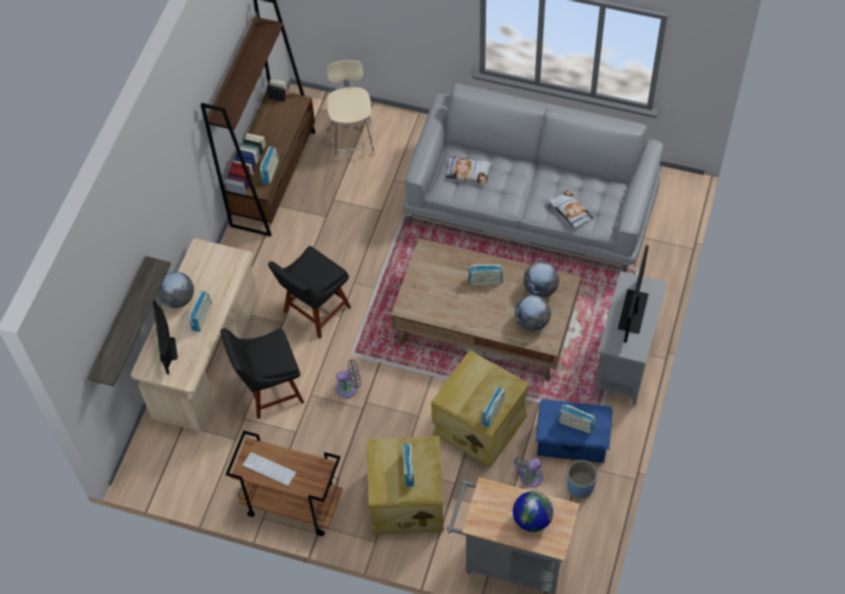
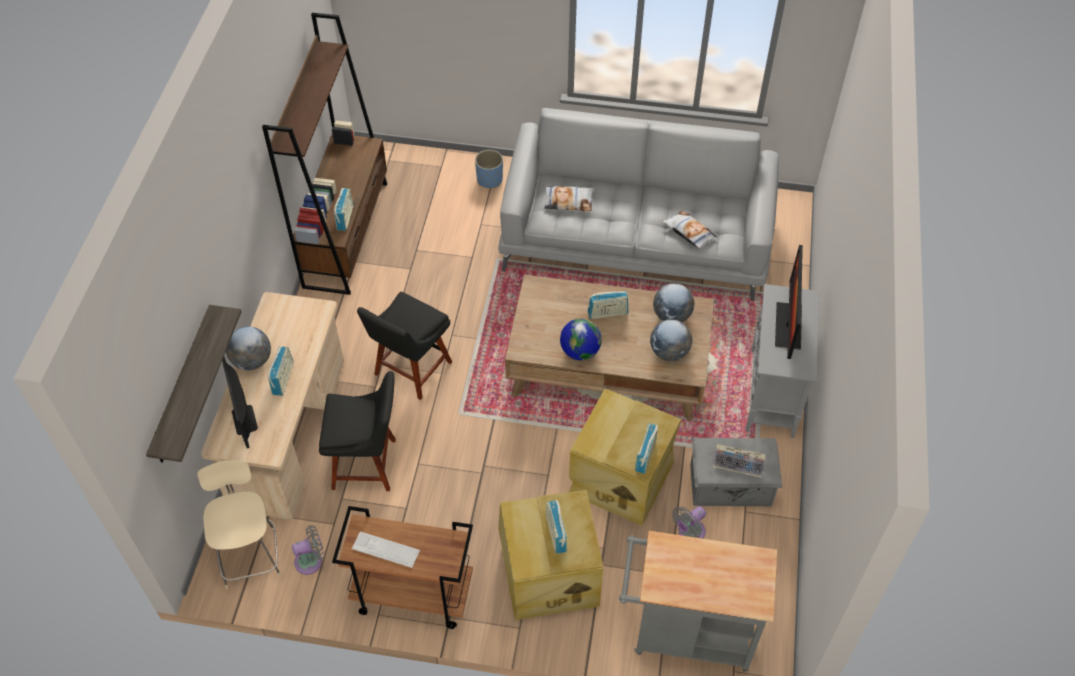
camera: 10 degrees left, 5 degrees down
black chair [221,328,304,419] -> black chair turned 150 degrees counterclockwise [319,371,396,491]
beige chair [327,60,375,159] -> beige chair moved to [197,460,281,589]
grey fan [336,359,361,398] -> grey fan moved to [292,525,325,575]
globe [513,491,553,532] -> globe moved to [560,319,602,360]
blue storage box [535,399,613,463] -> grey storage box [690,438,782,506]
radio [558,405,595,434] -> keyboard [712,444,766,477]
blue planter [567,460,597,498] -> blue planter moved to [475,150,503,188]

